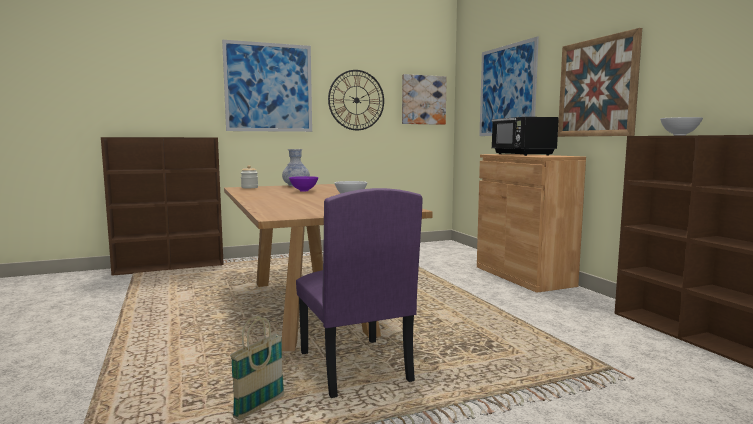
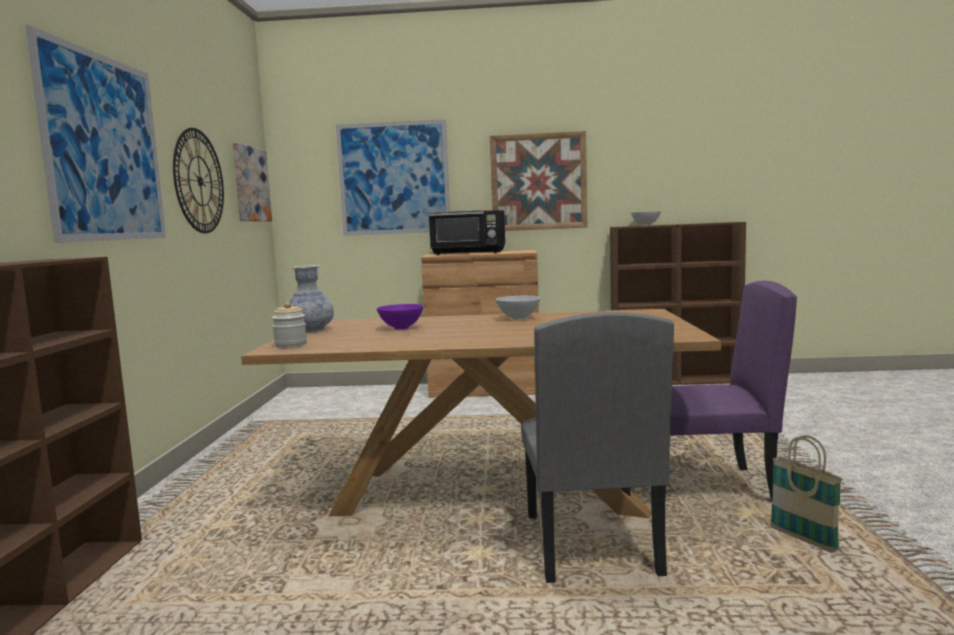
camera: 65 degrees left, 0 degrees up
none -> grey chair [521,312,674,583]

